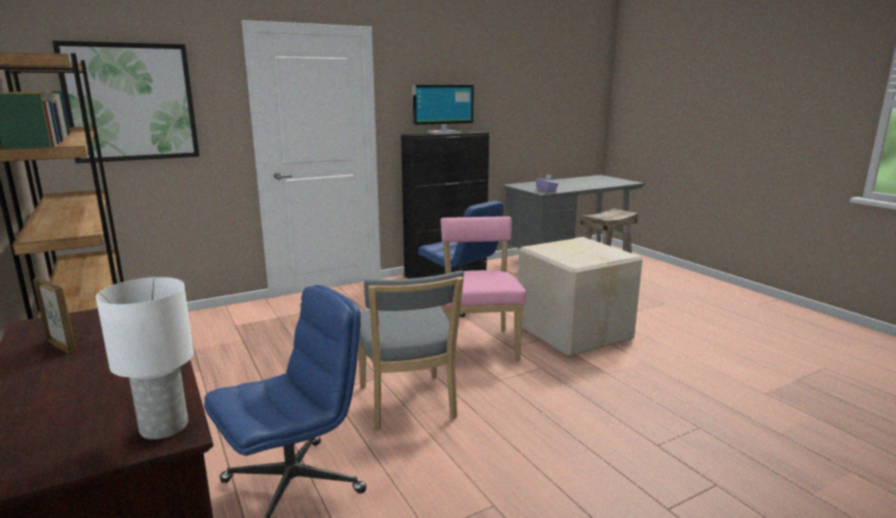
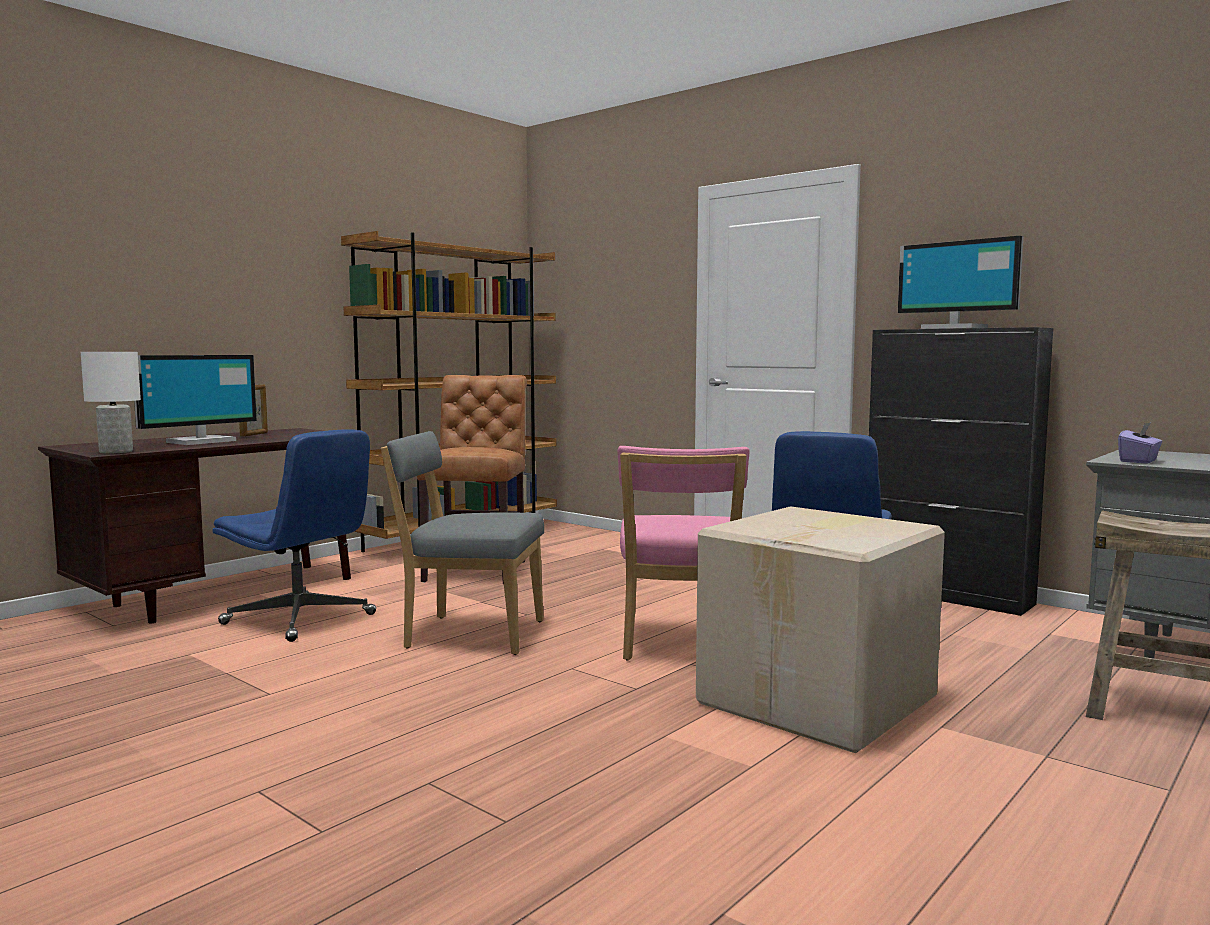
camera: 70 degrees right, 10 degrees down
picture [52,40,199,163] -> none
grey chair [358,271,464,431] -> grey chair turned 45 degrees clockwise [381,431,544,655]
pink chair [441,216,526,360] -> pink chair turned 120 degrees clockwise [617,446,750,660]
none -> monitor [134,355,257,445]
none -> brown chair [417,375,527,584]

